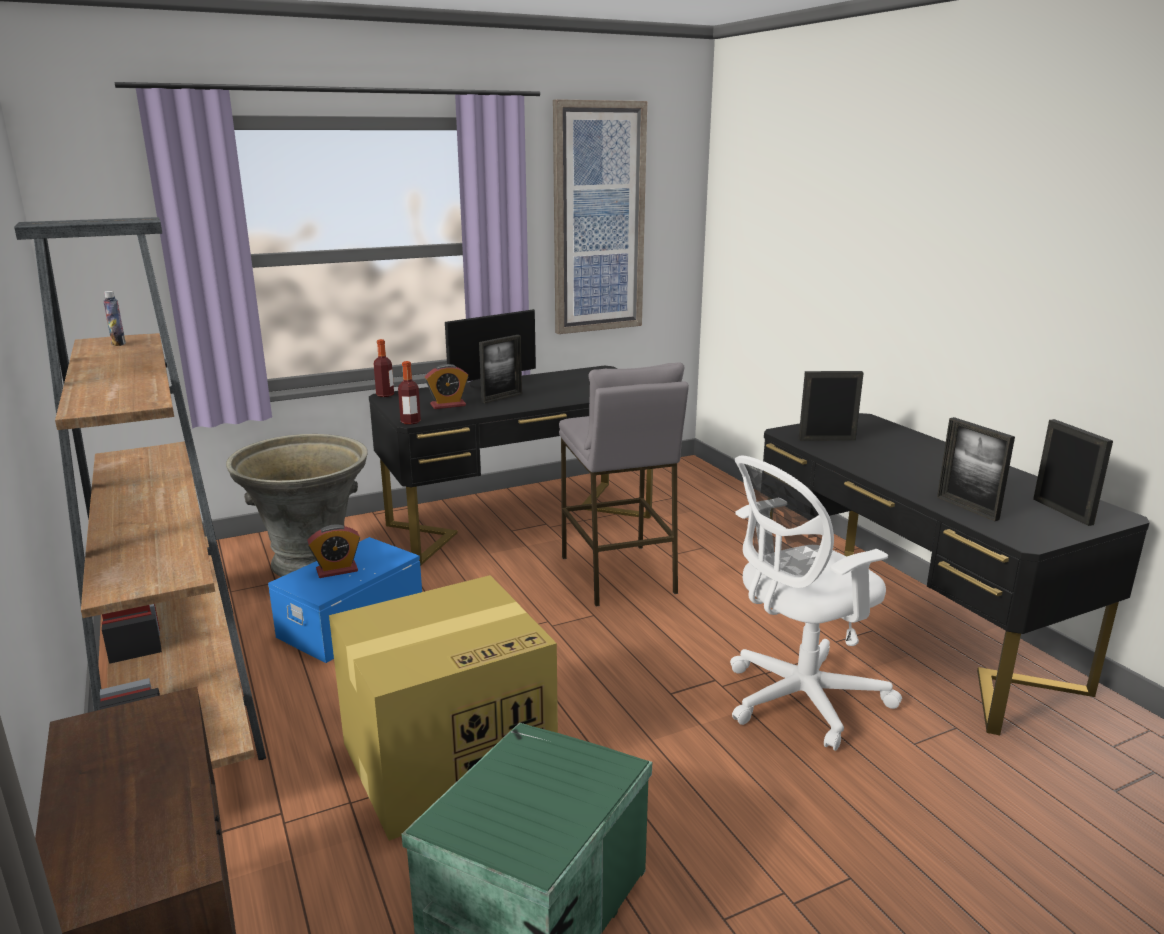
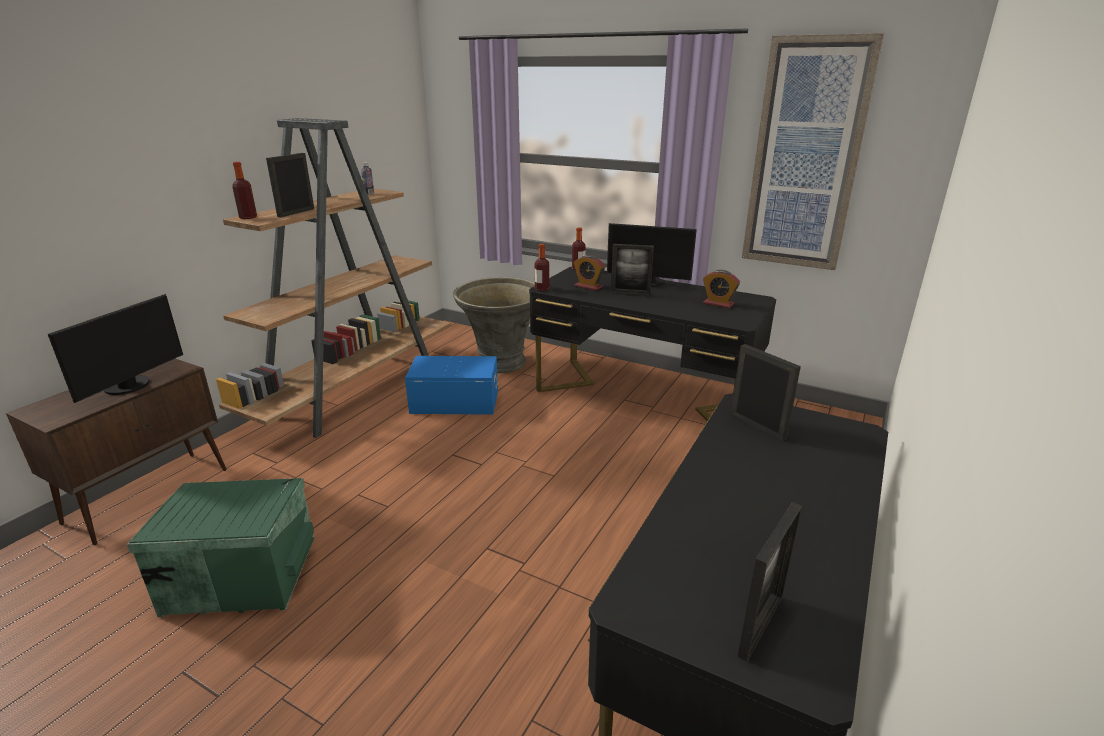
camera: 55 degrees right, 5 degrees up
alarm clock [307,525,360,578] -> alarm clock moved to [703,270,740,308]
cardboard box [329,575,558,841] -> none
grey stool [559,362,689,607] -> none
white office chair [730,455,902,751] -> none
picture frame [937,417,1015,521] -> picture frame moved to [266,153,314,218]
none -> monitor [48,294,183,403]
none -> bottle [232,162,257,219]

